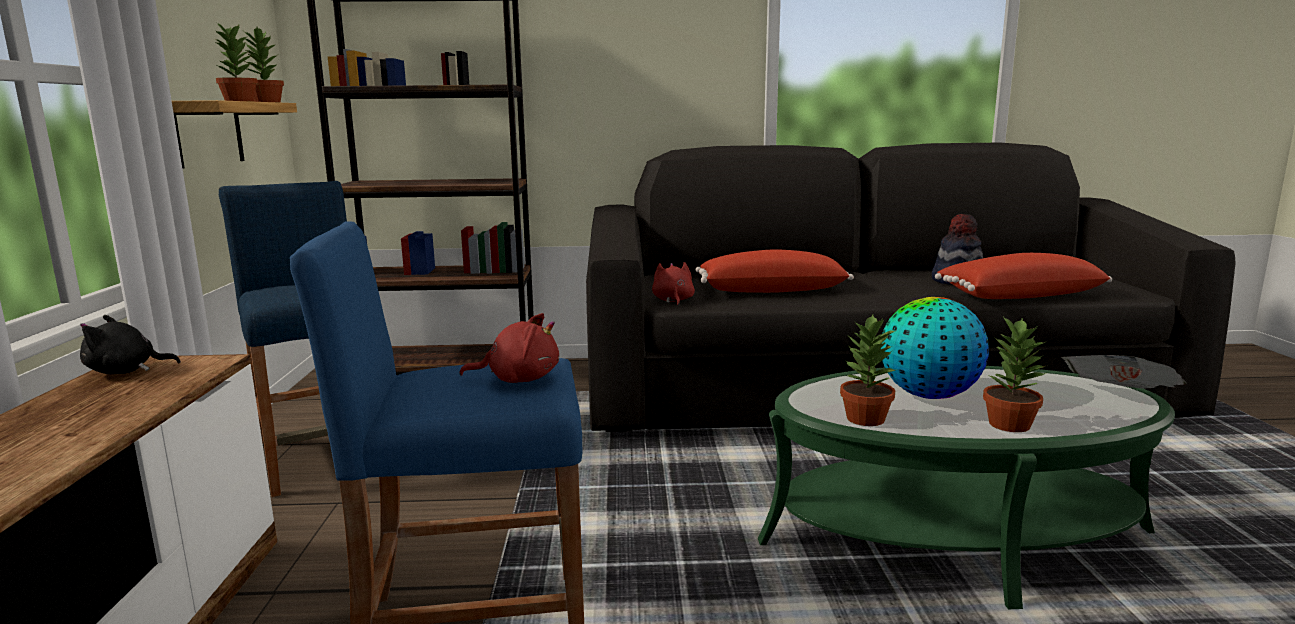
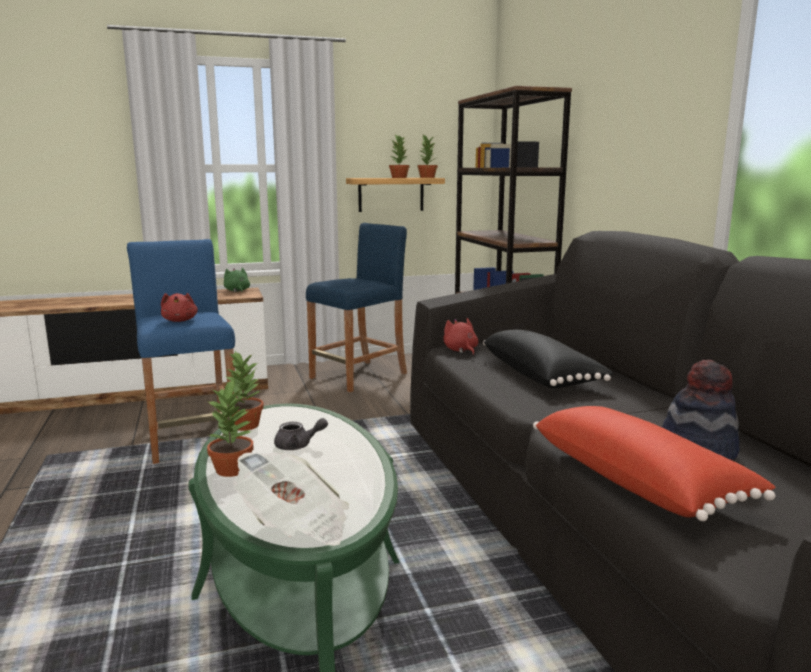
camera: 75 degrees right, 0 degrees up
black plush toy [80,315,181,374] -> green plush toy [224,267,250,292]
red plush toy [652,262,695,306] -> red plush toy turned 90 degrees counterclockwise [443,318,478,355]
red pillow [696,250,854,293] -> black pillow [483,330,613,388]
globe [880,297,989,399] -> grey teapot [274,418,328,450]

